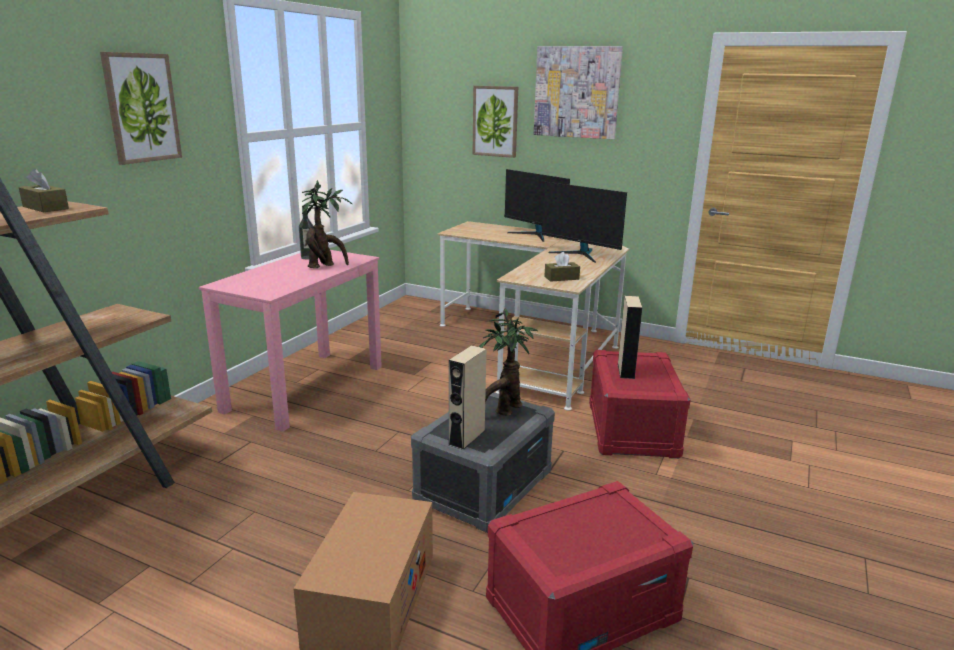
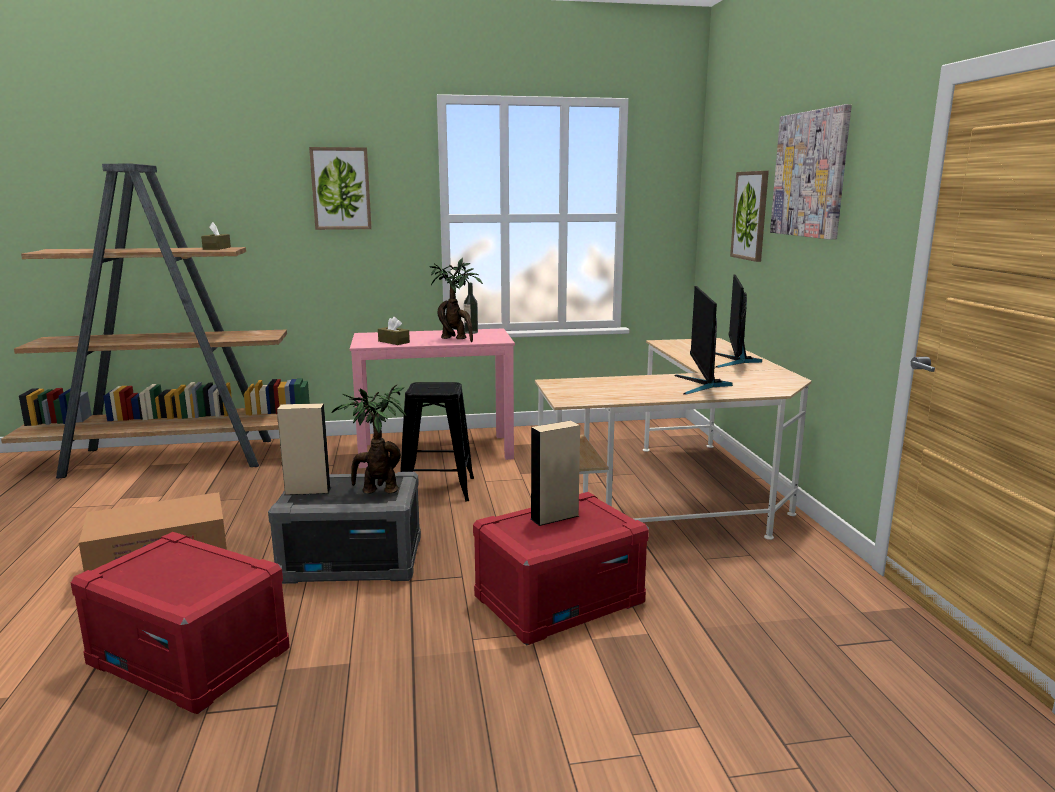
camera: 55 degrees right, 5 degrees down
brown tissue box [544,252,580,282] -> brown tissue box moved to [378,317,410,345]
none -> black stool [400,382,474,502]

